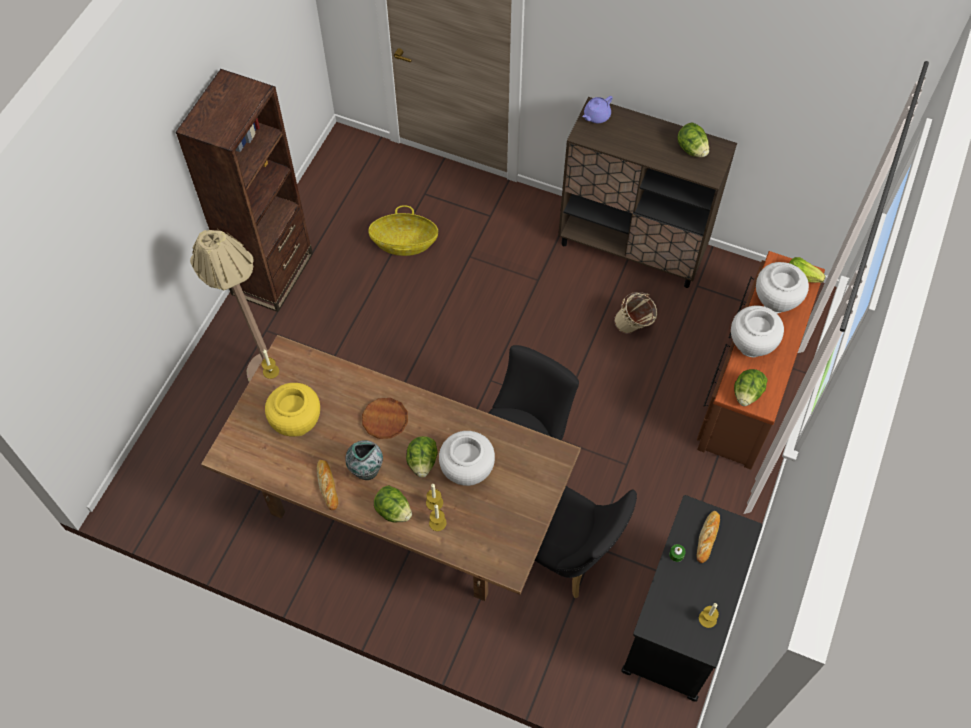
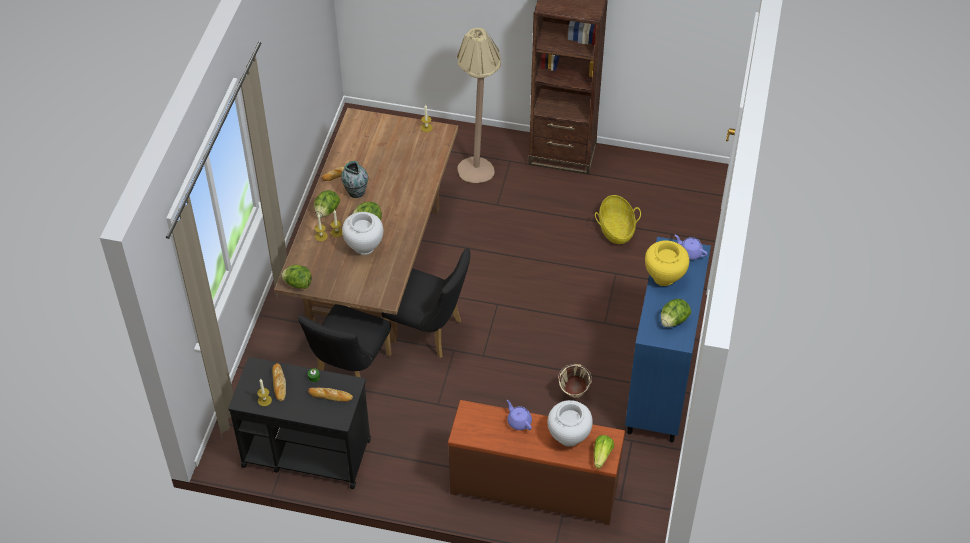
camera: 80 degrees right, 10 degrees down
yellow vase [265,383,320,437] -> yellow vase moved to [645,240,689,286]
brown plate [362,398,408,439] -> none
brown cabinet [558,97,737,288] -> blue cabinet [625,237,711,442]
white vase [731,306,784,357] -> purple teapot [507,400,532,430]
lettuce [734,369,767,406] -> lettuce moved to [281,265,312,289]
none -> bread [272,363,286,401]

